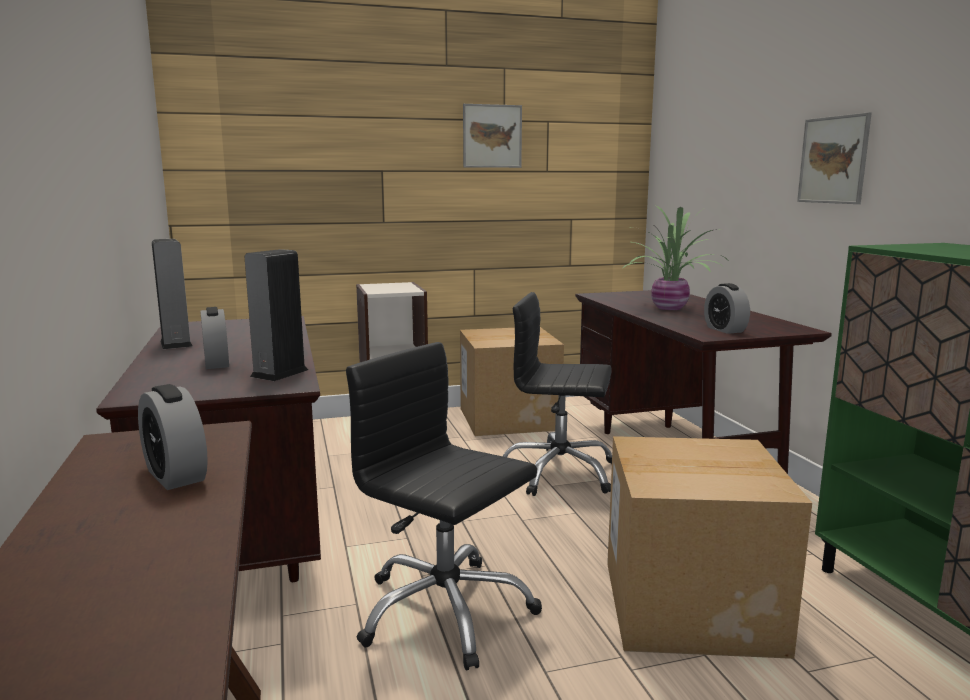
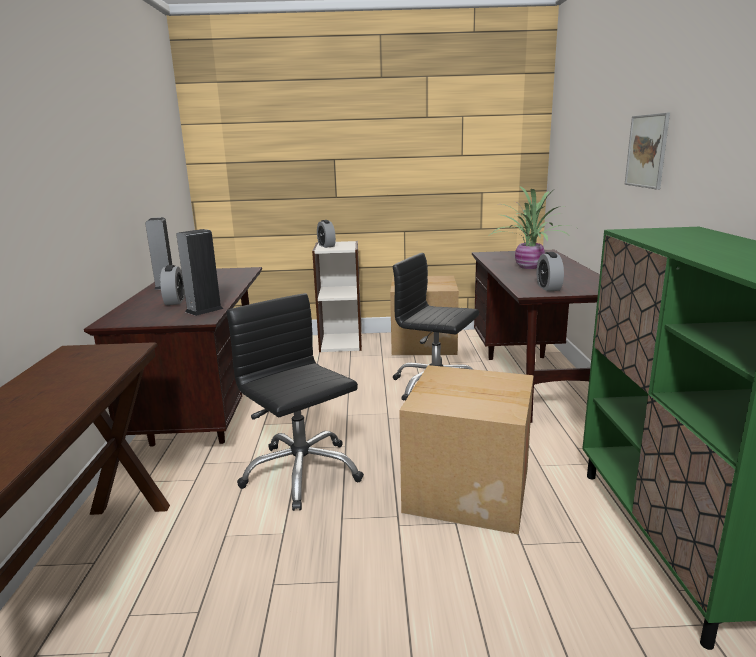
camera: 15 degrees right, 5 degrees up
alarm clock [138,384,208,490] -> alarm clock moved to [317,220,336,248]
picture [463,104,522,168] -> none

